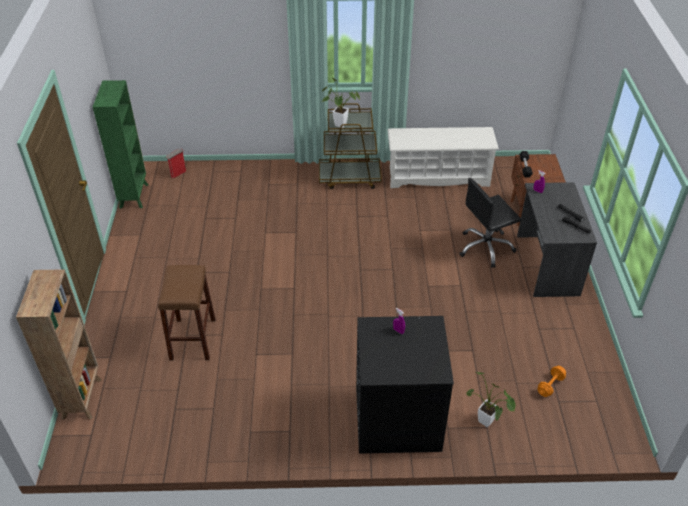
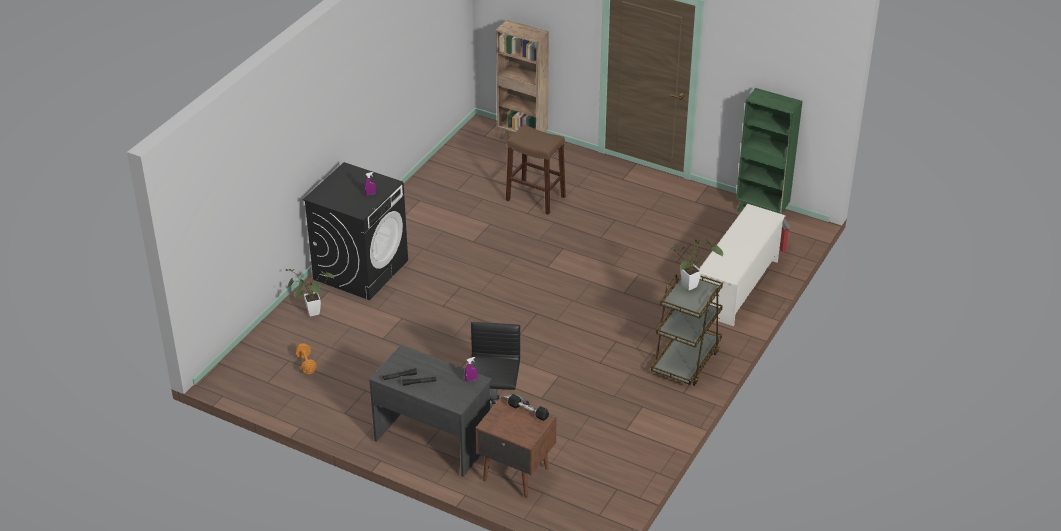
camera: 120 degrees right, 5 degrees down
white shoe rack [387,127,499,188] -> white shoe rack moved to [699,204,786,326]

